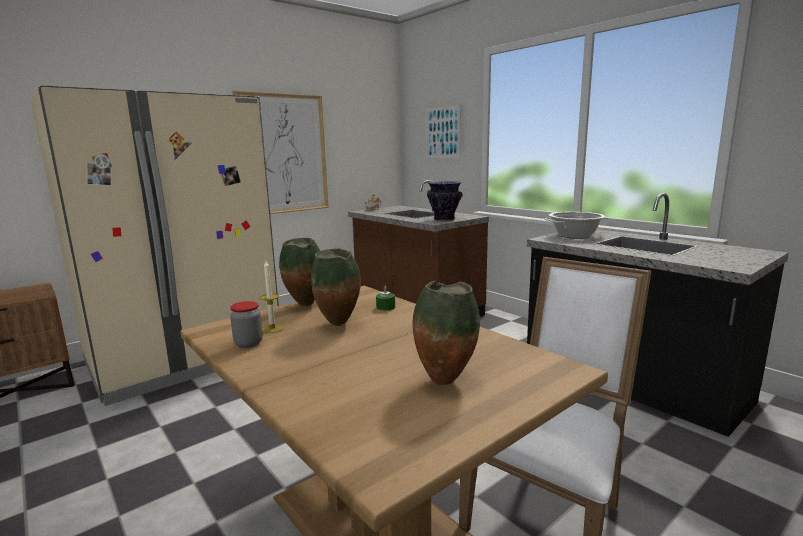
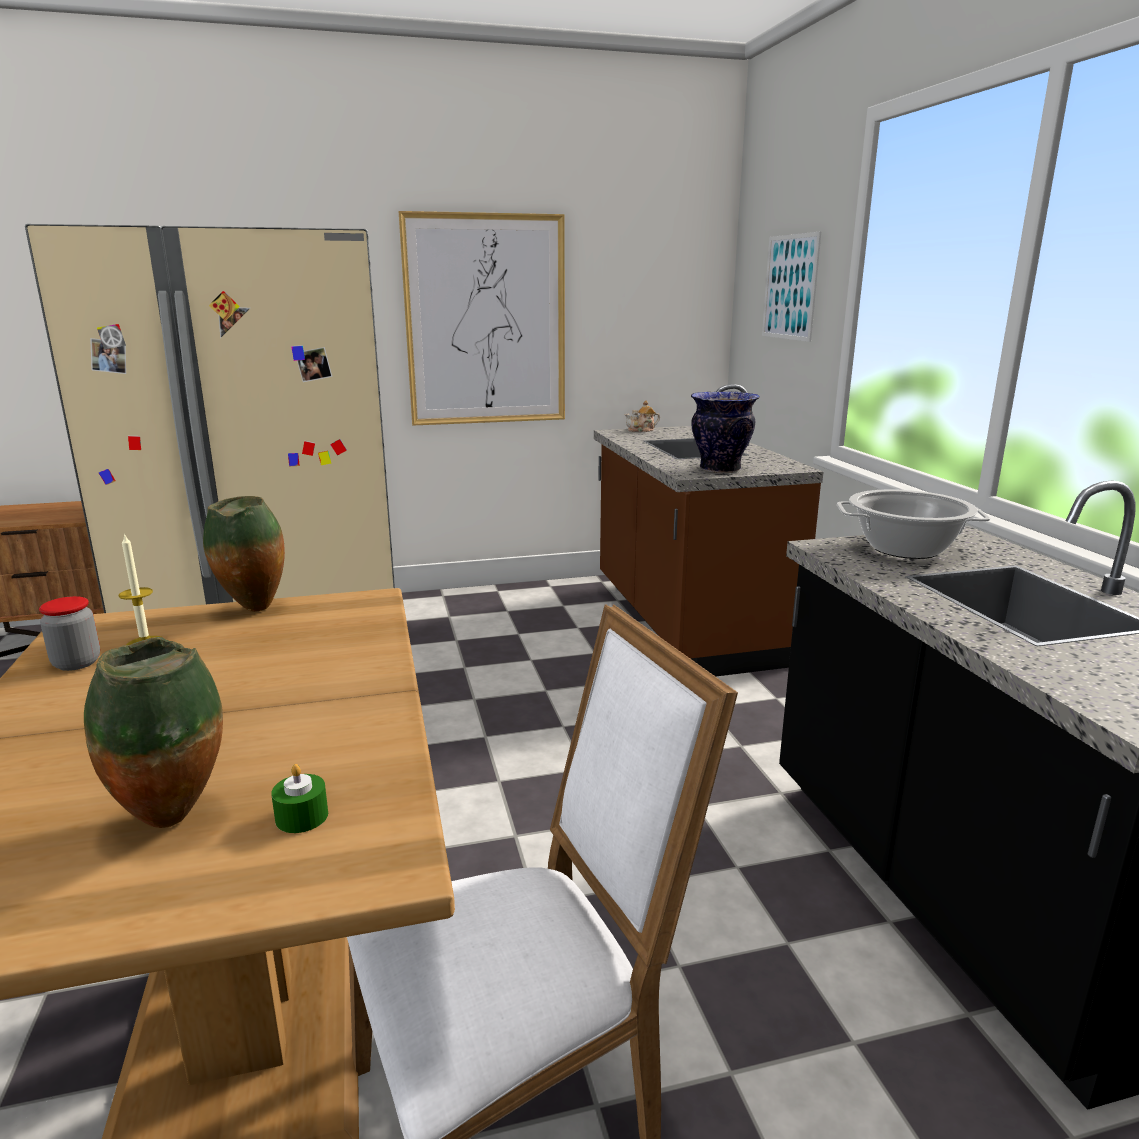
camera: 25 degrees right, 5 degrees up
vase [311,248,361,326] -> none
green candle [376,286,395,311] -> green candle moved to [271,764,328,833]

